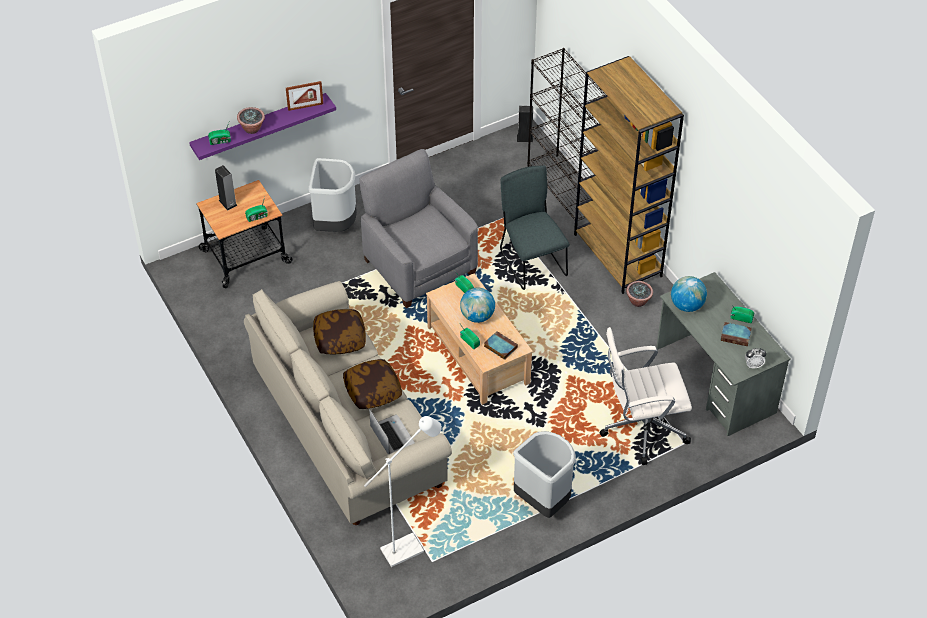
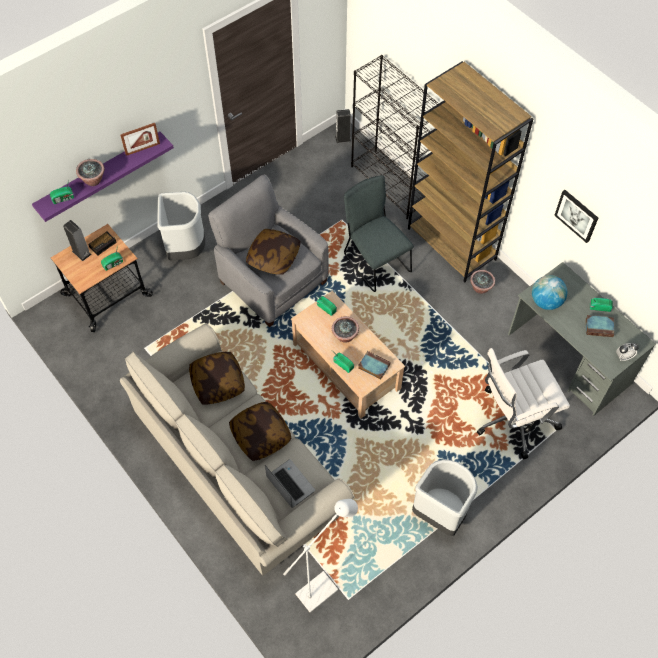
camera: 10 degrees left, 10 degrees up
globe [460,288,495,323] -> potted plant [332,316,359,343]
none -> alarm clock [88,232,117,255]
none -> pillow [246,229,301,275]
none -> picture [554,190,598,243]

